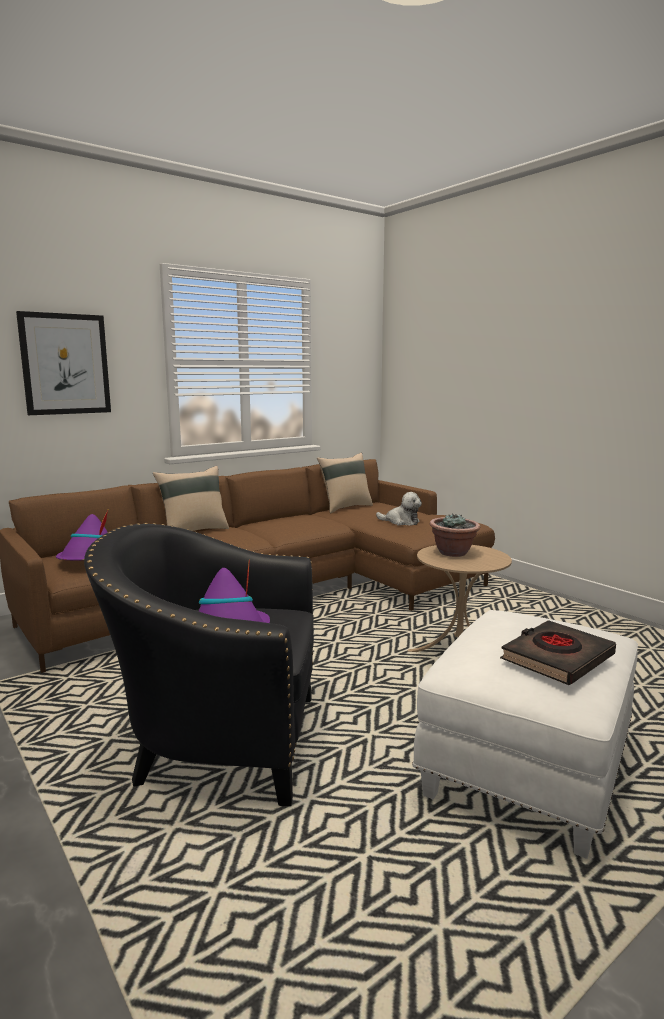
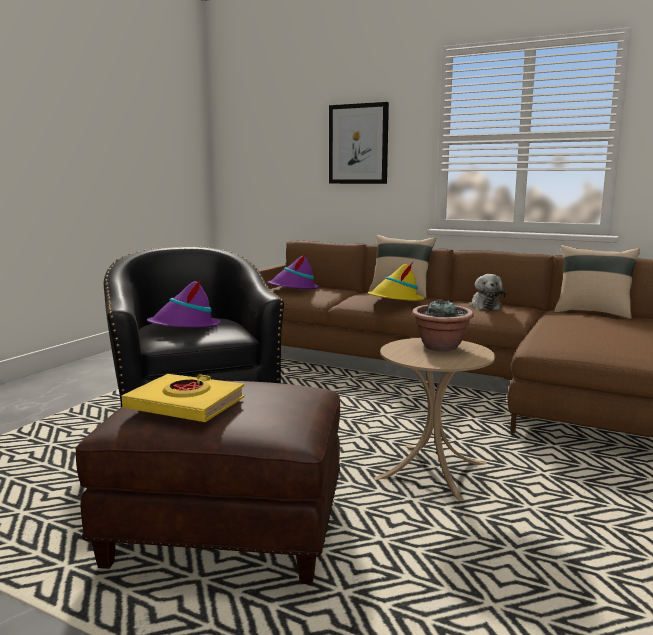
camera: 65 degrees right, 0 degrees up
plush toy [376,492,422,526] -> plush toy moved to [470,274,506,310]
white ottoman [412,610,638,859] -> brown ottoman [75,380,340,584]
black book [500,620,616,685] -> yellow book [122,374,245,422]
none -> yellow hat [368,262,424,301]

